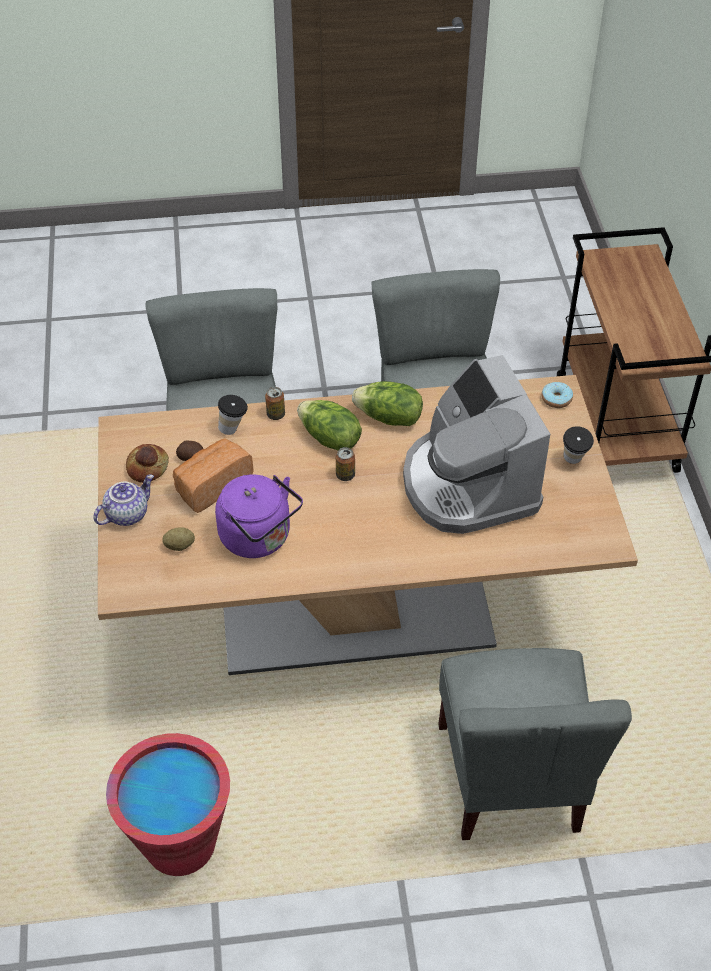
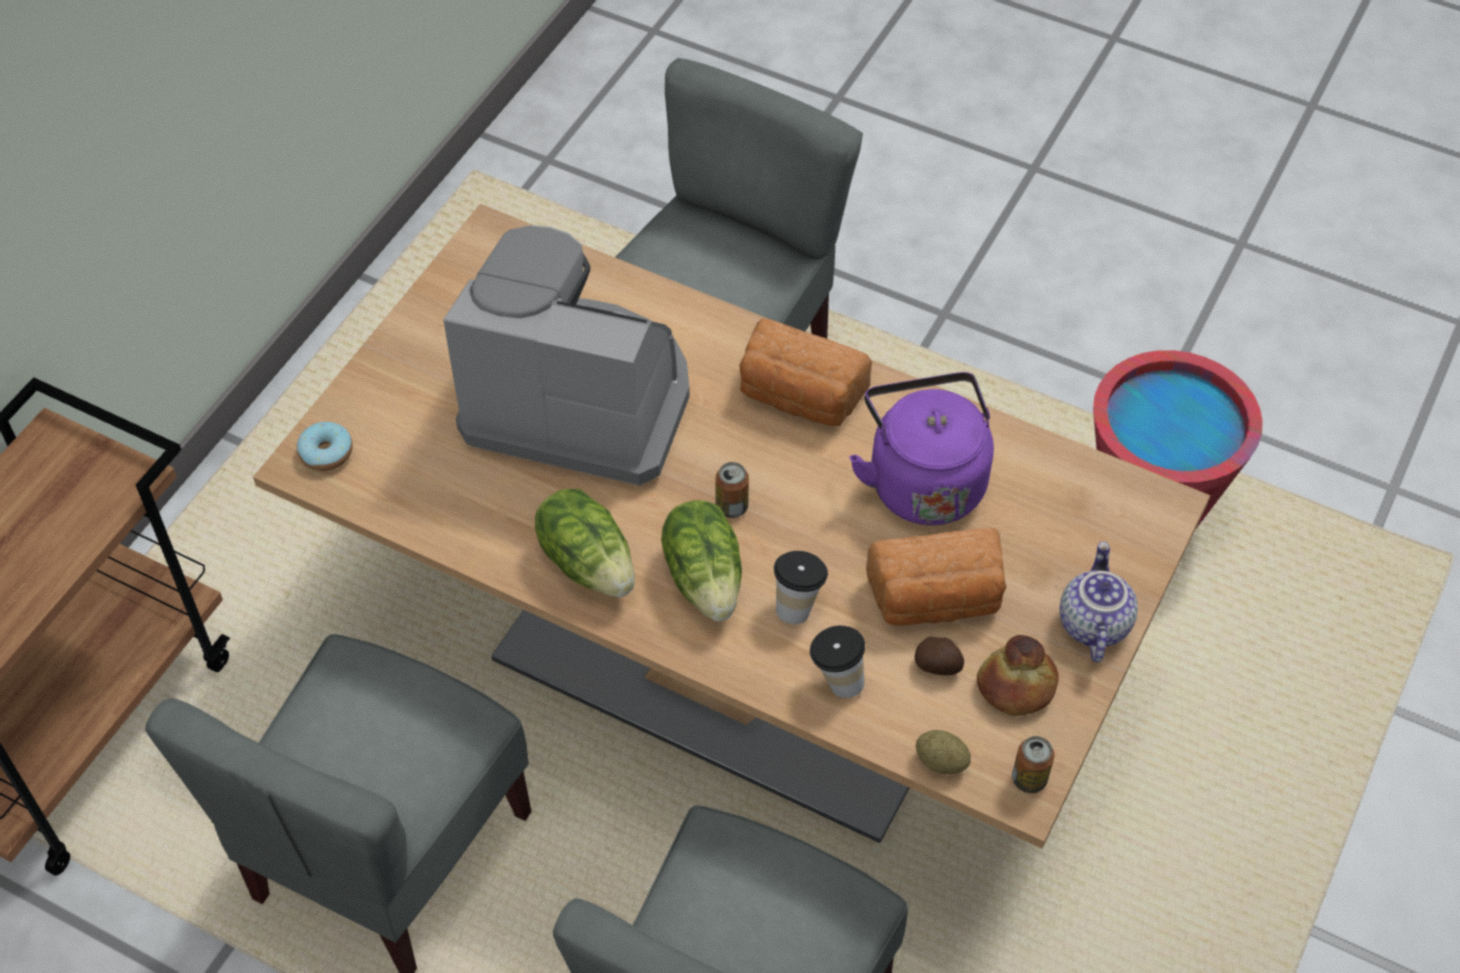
camera: 145 degrees left, 5 degrees up
teapot [93,474,154,526] -> teapot turned 105 degrees clockwise [1060,542,1138,662]
potato [162,527,195,551] -> potato moved to [916,730,971,774]
can [265,387,285,420] -> can moved to [1012,736,1055,793]
coffee machine [403,355,550,534] -> coffee machine turned 90 degrees counterclockwise [443,225,690,486]
cup [563,426,594,464] -> cup moved to [774,551,828,624]
none -> bread [739,318,872,426]

